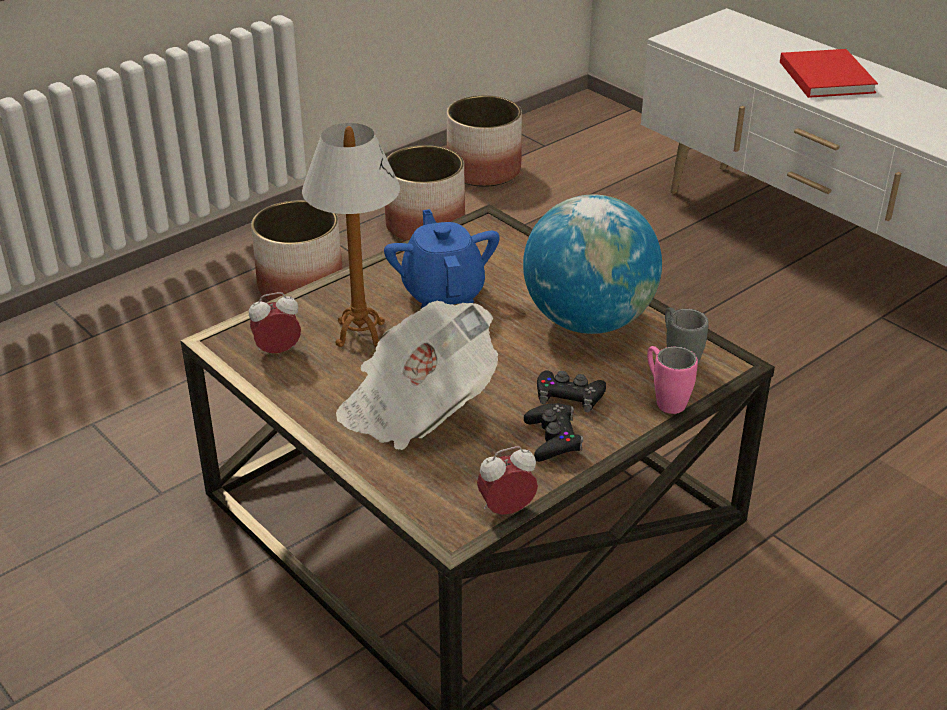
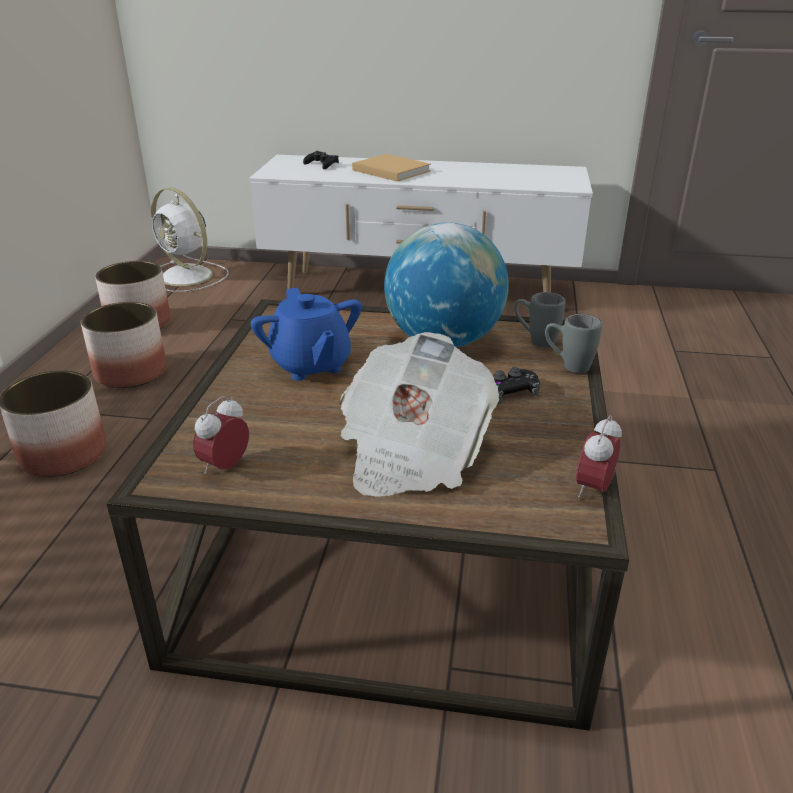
camera: 40 degrees left, 5 degrees down
table lamp [302,123,400,347] -> none
blue teapot [384,209,500,308] -> blue teapot turned 150 degrees counterclockwise [251,288,362,381]
black game controller [524,403,583,462] -> black game controller moved to [303,151,339,169]
pink mug [647,346,698,414] -> grey mug [545,314,602,373]
red book [780,49,878,98] -> beige book [352,154,431,182]
none -> white fan [151,188,229,292]

